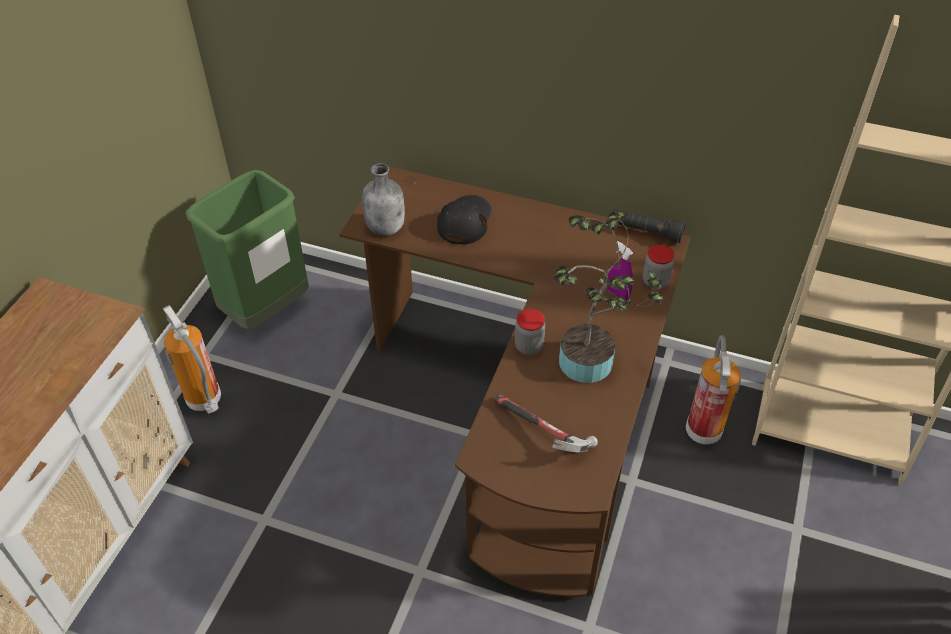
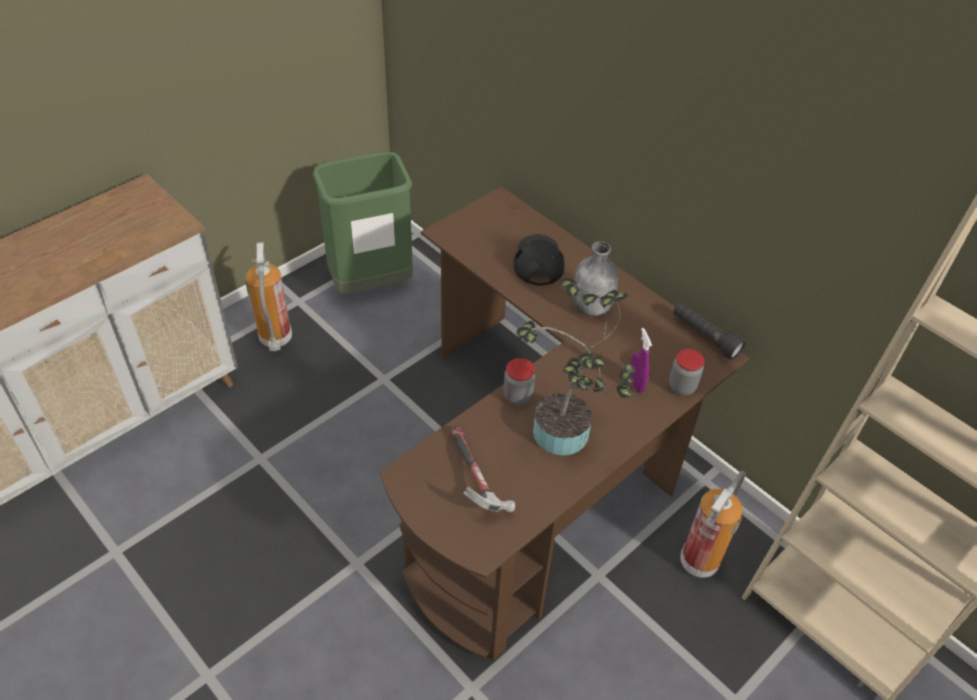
camera: 25 degrees right, 0 degrees up
grey bottle [362,163,405,236] -> grey bottle moved to [573,241,619,316]
black cap [437,195,492,245] -> black cap turned 45 degrees counterclockwise [514,234,565,286]

